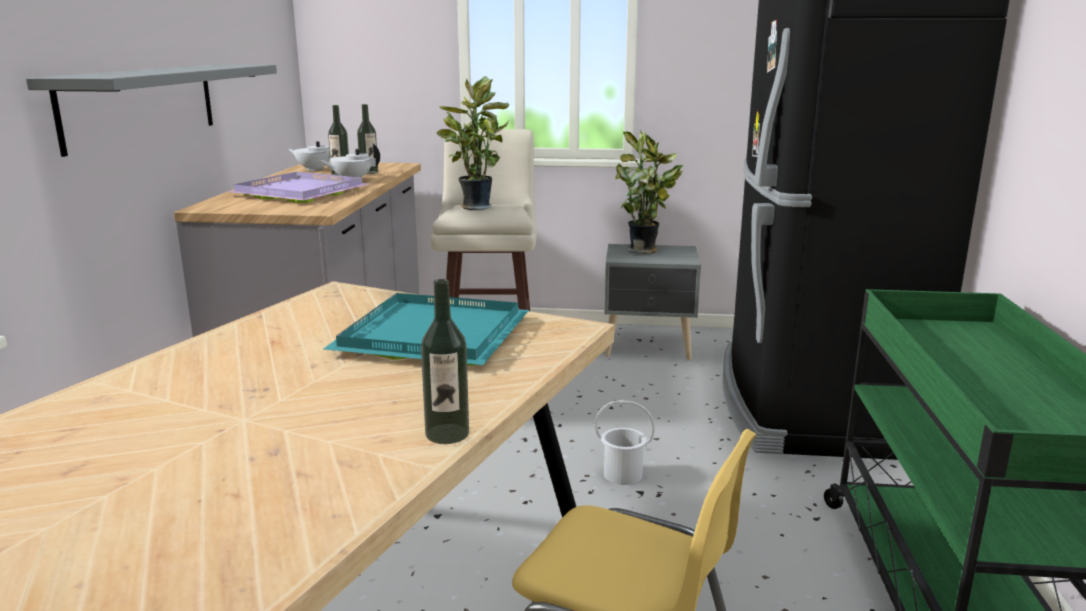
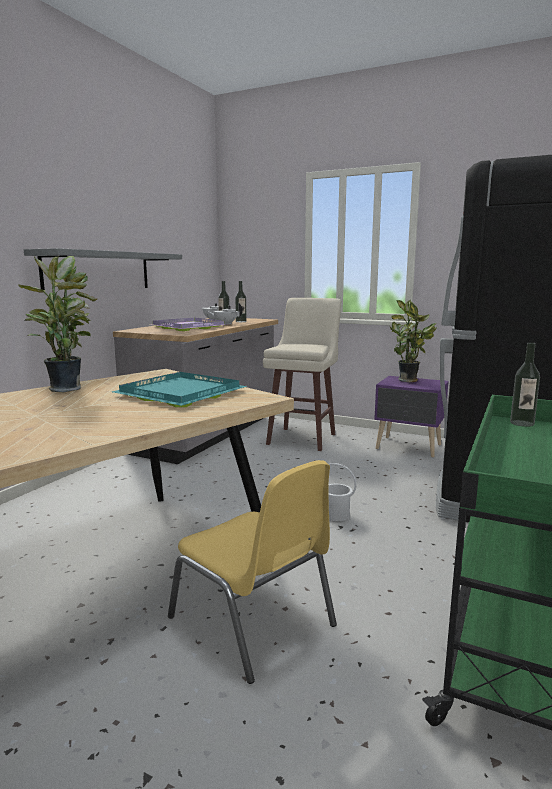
camera: 20 degrees right, 5 degrees down
bottle [421,279,469,444] -> bottle moved to [510,342,540,427]
potted plant [437,76,510,210] -> potted plant moved to [19,256,97,392]
grey nightstand [604,244,701,360] -> purple nightstand [374,376,449,457]

